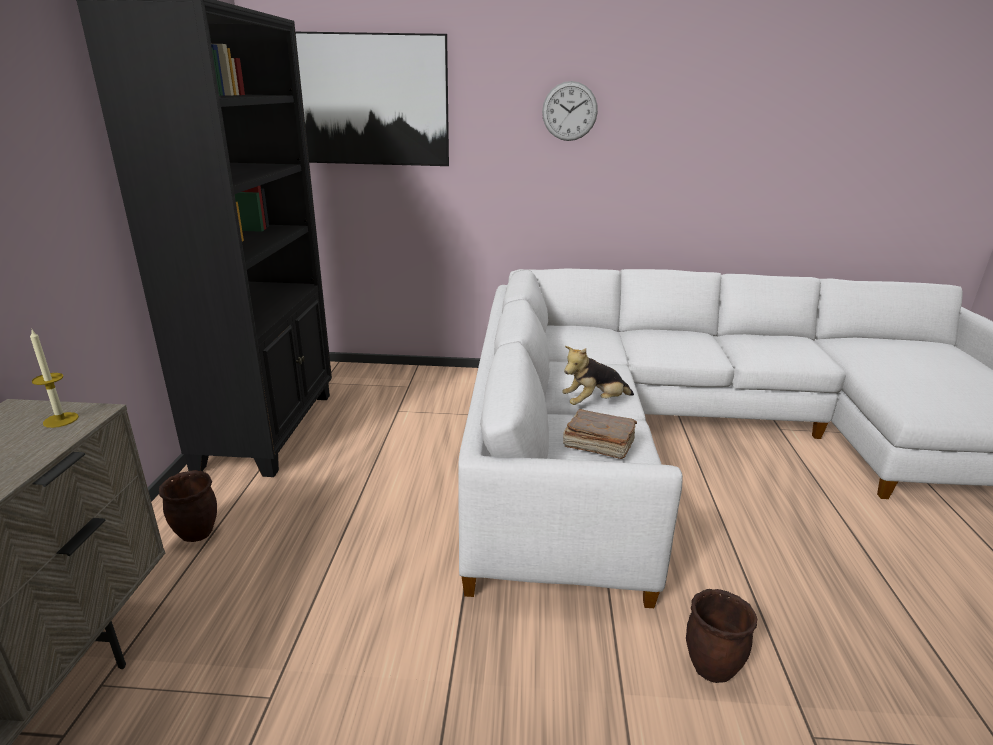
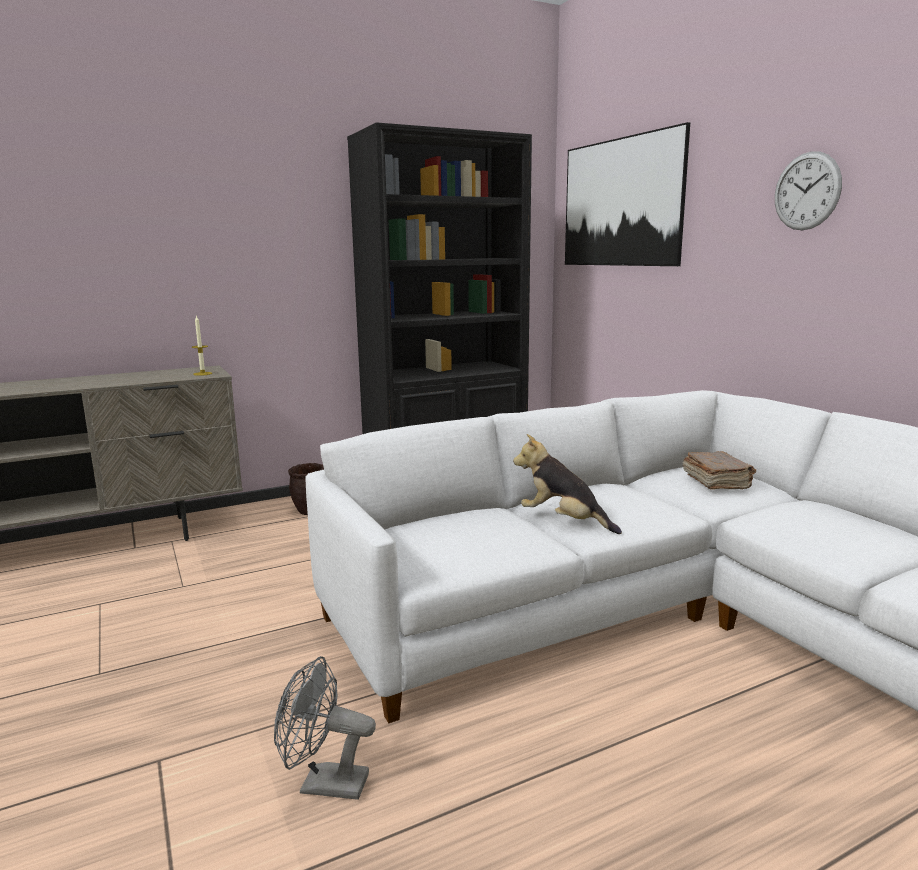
camera: 60 degrees right, 10 degrees down
brown book [563,409,637,459] -> brown book moved to [683,451,756,490]
brown planter [686,589,757,683] -> grey fan [274,656,376,800]

